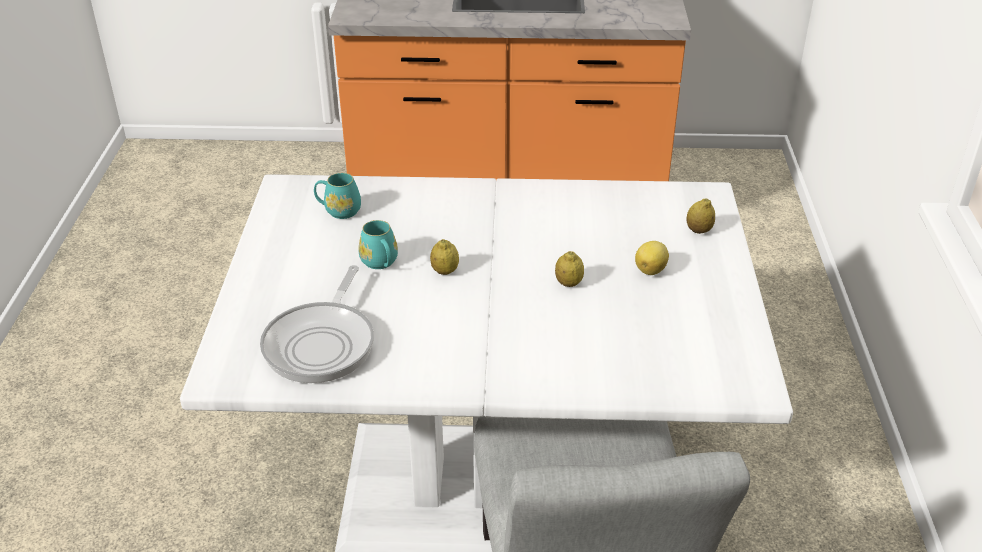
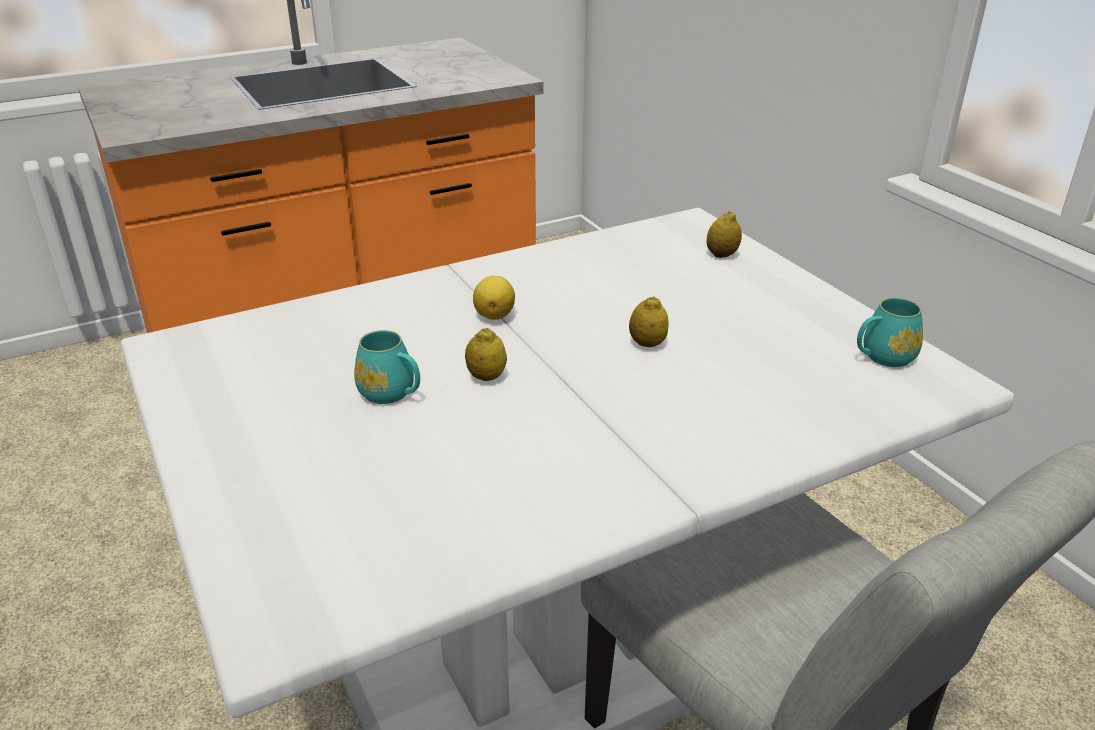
camera: 30 degrees left, 5 degrees down
frying pan [260,265,374,383] -> none
turquoise mug [314,173,361,219] -> turquoise mug moved to [857,298,923,367]
lemon [635,241,669,275] -> lemon moved to [473,276,515,320]

